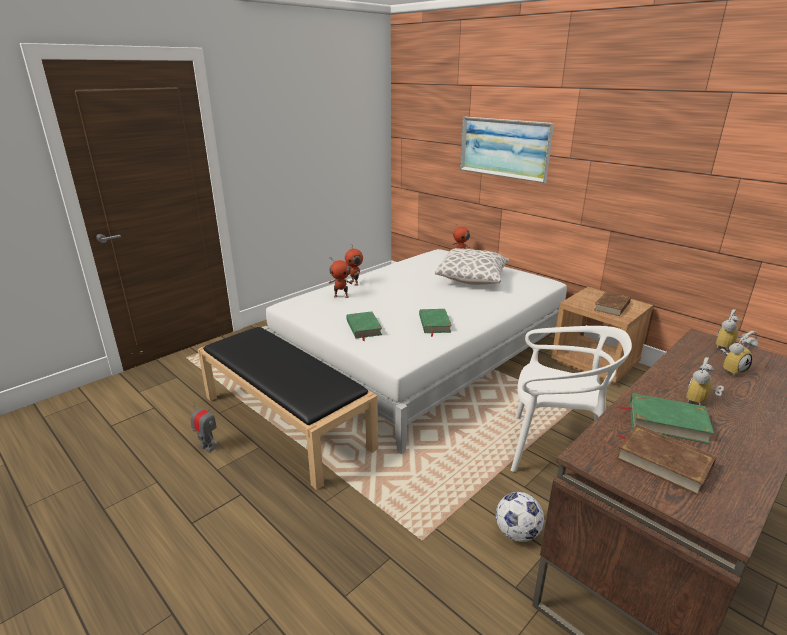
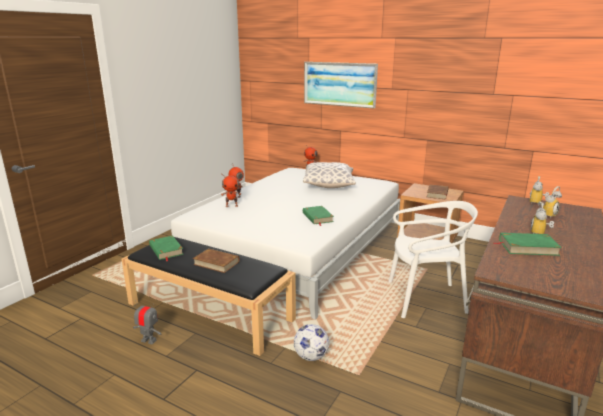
camera: 15 degrees left, 5 degrees down
green book [346,311,382,341] -> green book moved to [149,236,183,262]
football [496,492,544,542] -> football moved to [294,324,329,361]
brown book [616,424,717,496] -> brown book moved to [193,249,239,273]

